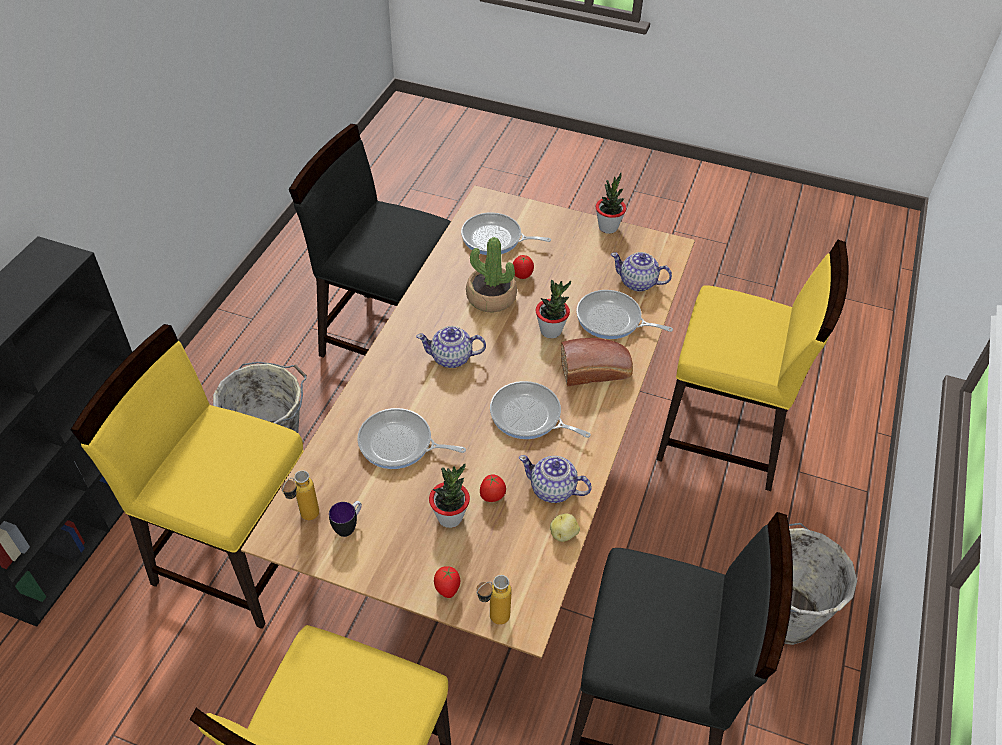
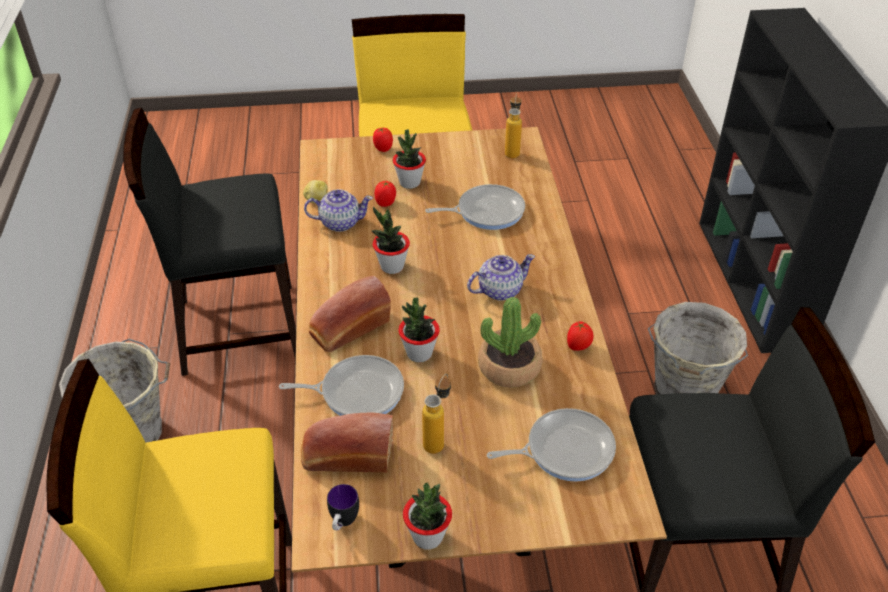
camera: 155 degrees right, 5 degrees down
yellow chair [70,324,304,629] -> none
mug [329,501,362,537] -> mug moved to [327,484,359,530]
bottle [477,575,512,625] -> bottle moved to [422,374,451,454]
frying pan [490,381,591,439] -> potted plant [372,207,410,274]
tomato [513,255,534,279] -> tomato moved to [567,322,593,351]
teapot [611,252,672,292] -> bread [301,413,393,473]

